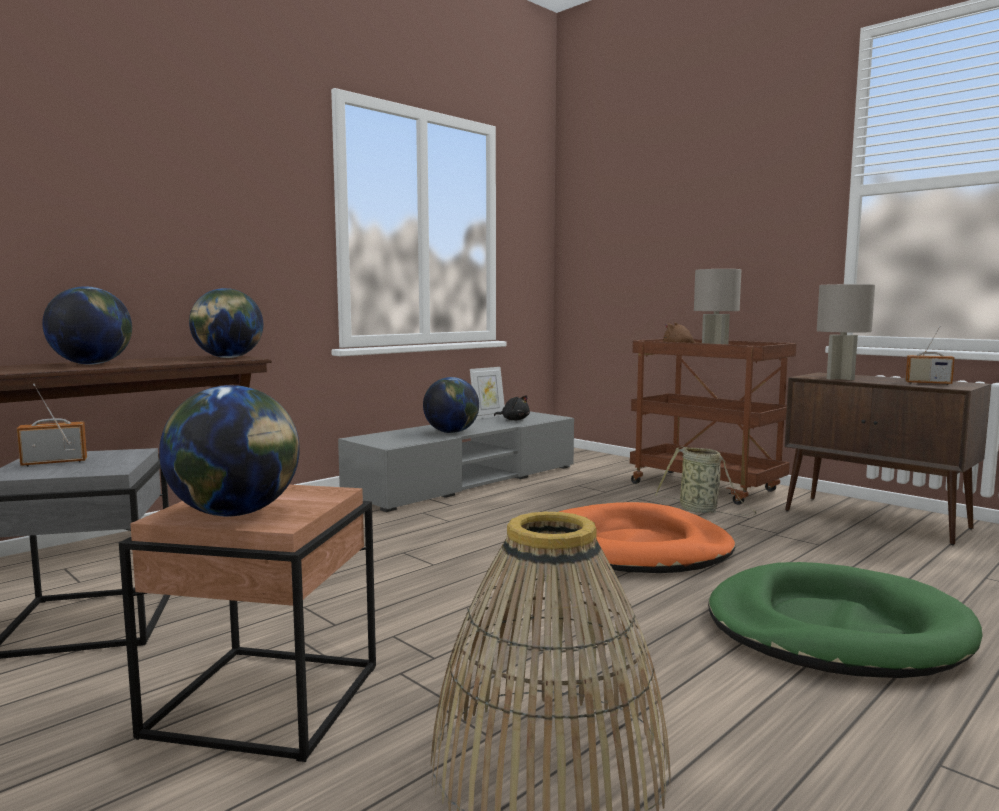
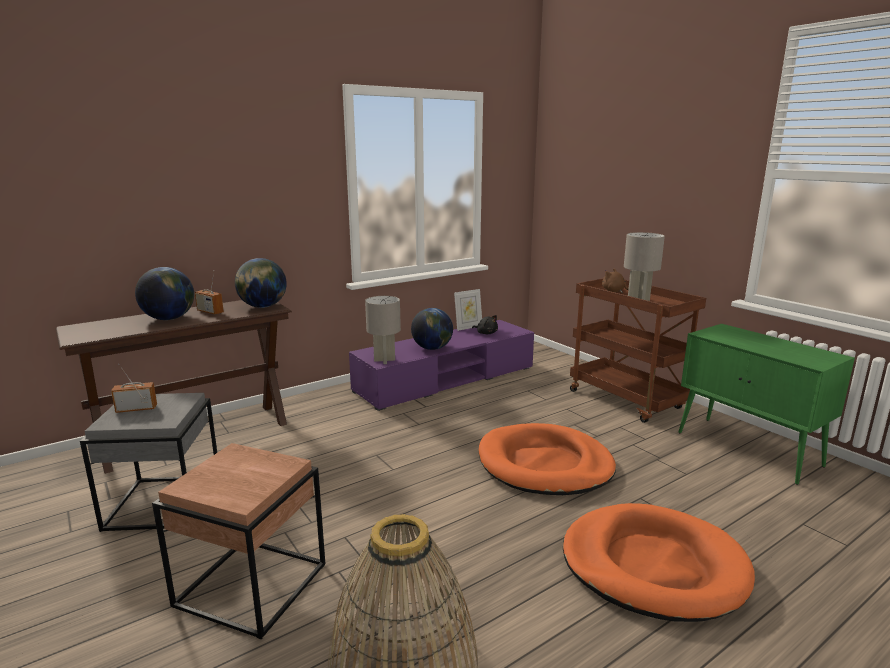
camera: 10 degrees right, 10 degrees up
globe [159,385,300,517] -> none
grey tv stand [338,412,574,512] -> purple tv stand [349,320,534,411]
basket [655,446,756,516] -> none
green dog bed [708,562,983,678] -> orange dog bed [563,503,755,622]
brown cabinet [784,372,991,545] -> green cabinet [679,324,855,485]
grey table lamp [817,284,875,380] -> grey table lamp moved to [365,296,401,364]
radio [905,326,955,385] -> radio moved to [195,273,224,314]

